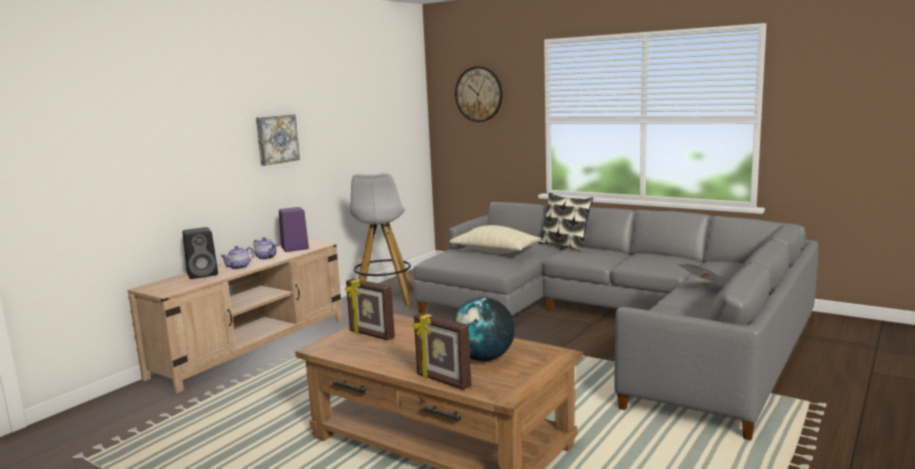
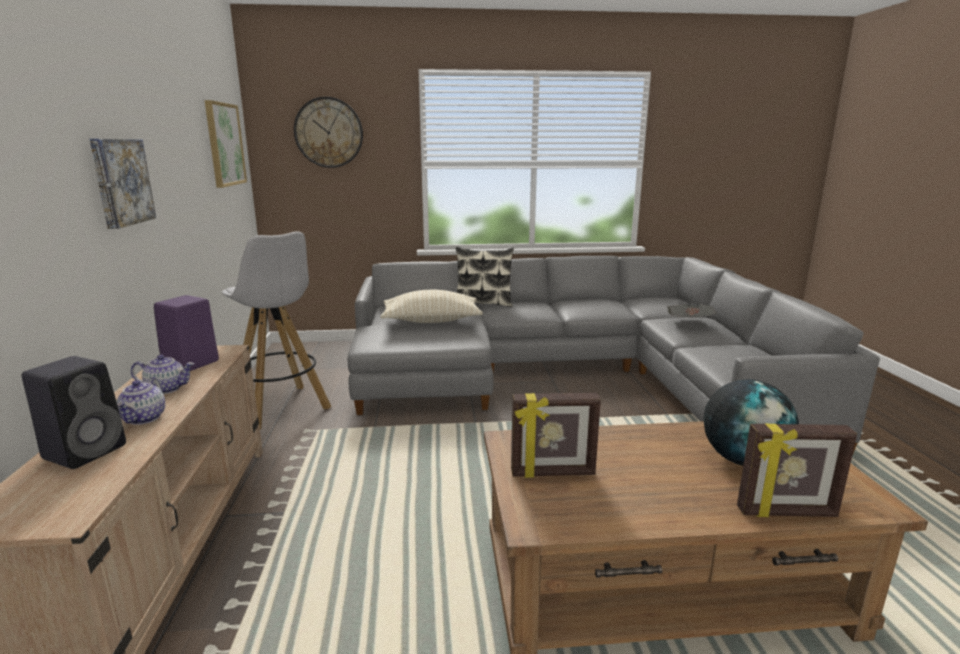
camera: 40 degrees left, 5 degrees up
none -> picture [205,100,247,188]

